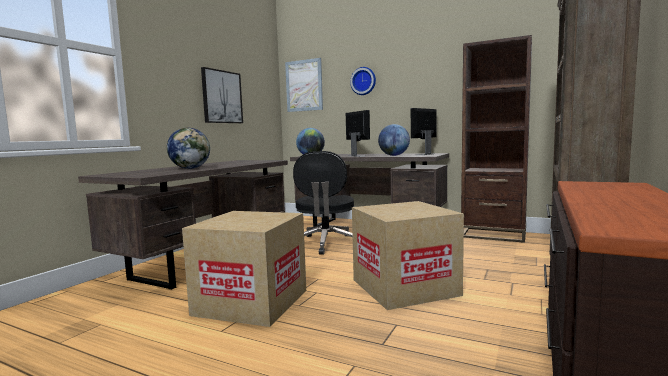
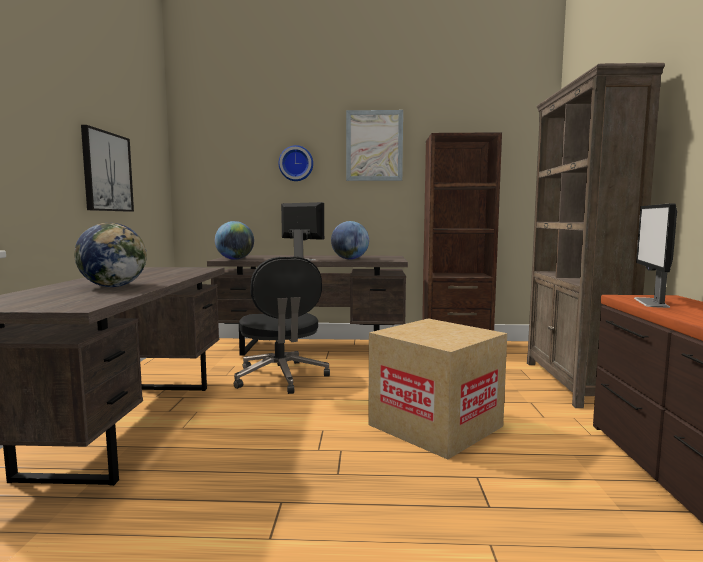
camera: 25 degrees left, 0 degrees up
cardboard box [182,211,306,327] -> none
picture [285,58,323,112] -> picture moved to [346,110,403,181]
monitor [411,108,437,155] -> monitor moved to [634,203,677,308]

